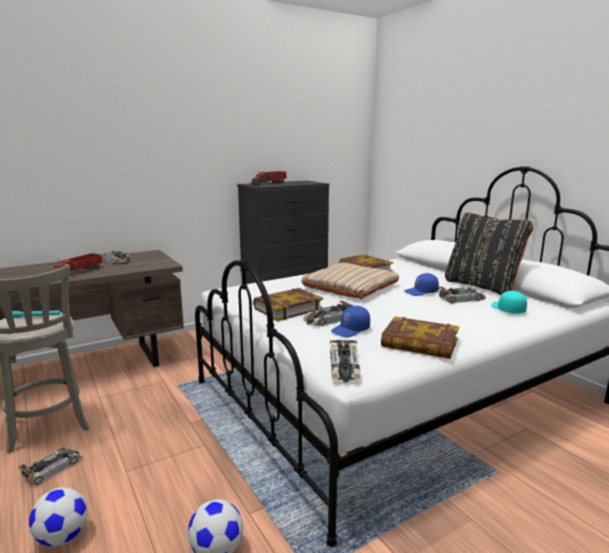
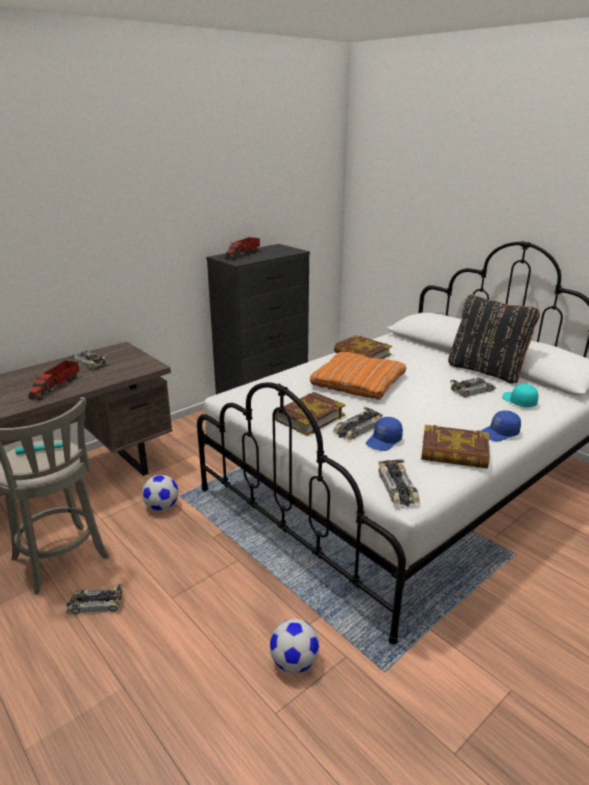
camera: 10 degrees left, 10 degrees up
toy car [18,447,83,485] -> toy car turned 120 degrees counterclockwise [65,584,123,614]
football [29,487,88,546] -> football moved to [142,475,179,511]
beige pillow [301,263,399,299] -> orange pillow [310,352,406,400]
blue cap [404,273,439,296] -> blue cap moved to [481,410,521,441]

